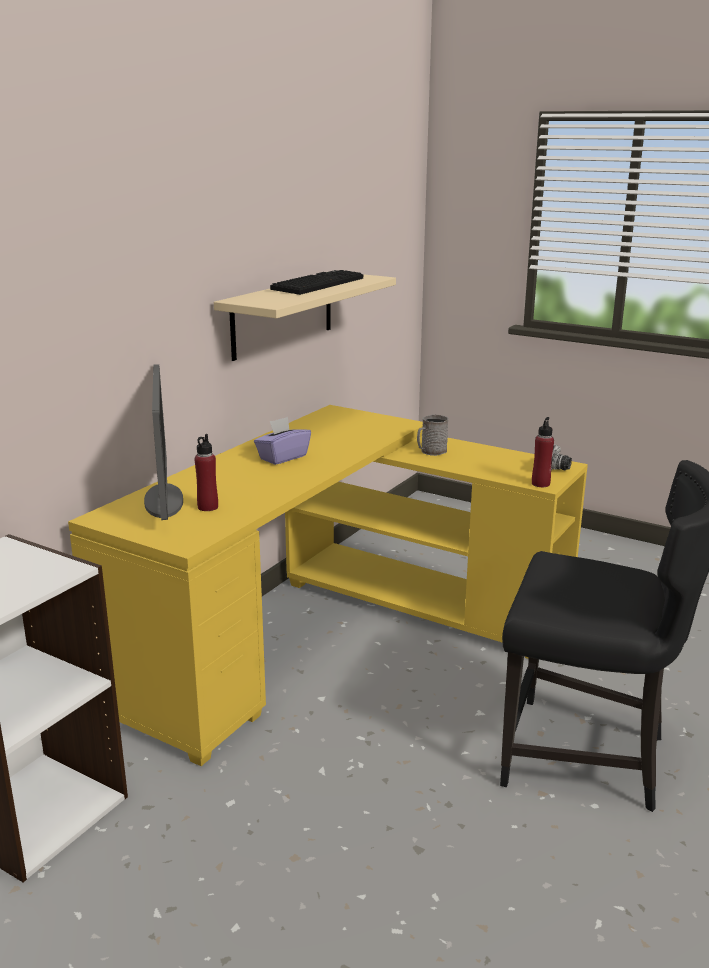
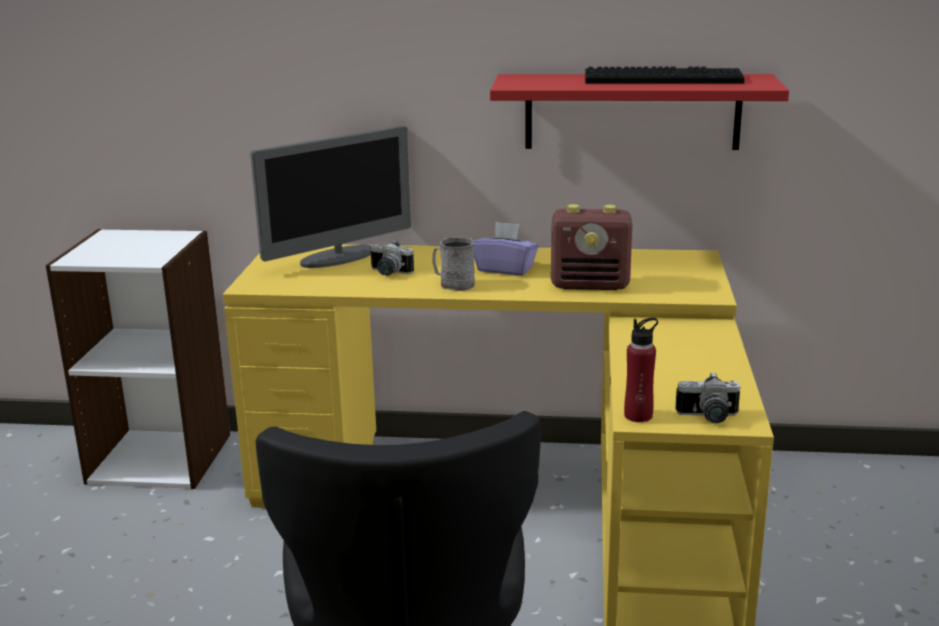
camera: 65 degrees right, 0 degrees up
red bottle [194,434,218,511] -> none
beige shelf [214,274,396,361] -> red shelf [490,74,789,150]
grey mug [417,414,449,456] -> grey mug moved to [432,237,475,291]
none -> camera [370,240,414,276]
none -> radio [551,204,632,290]

